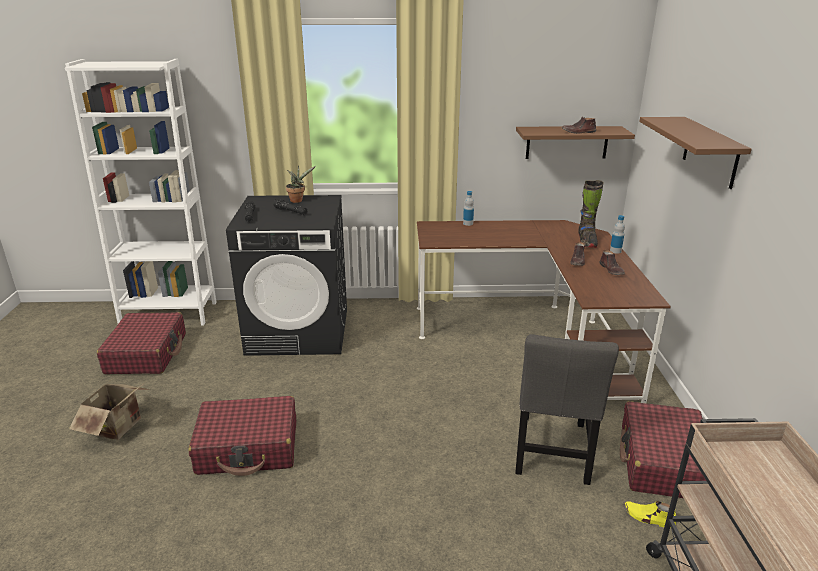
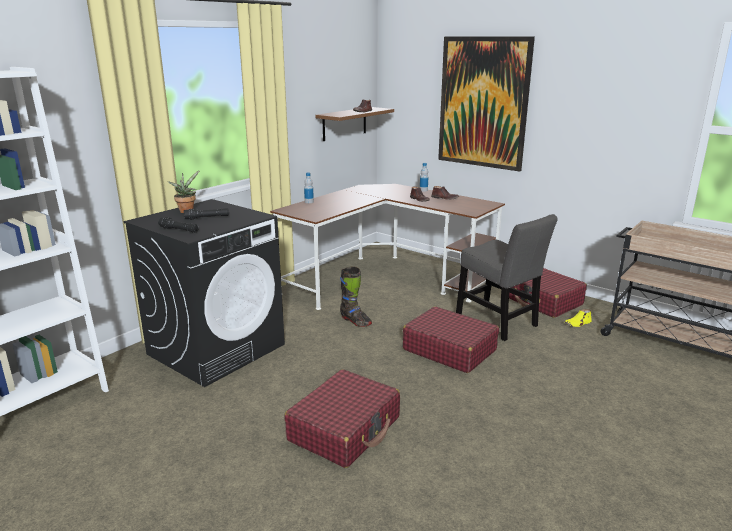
camera: 50 degrees left, 5 degrees down
cardboard box [69,376,150,440] -> none
red suitcase [97,312,186,374] -> red suitcase moved to [403,307,499,373]
black boot [578,180,604,248] -> black boot moved to [340,266,372,327]
brown shelf [639,117,752,189] -> picture [438,37,535,171]

